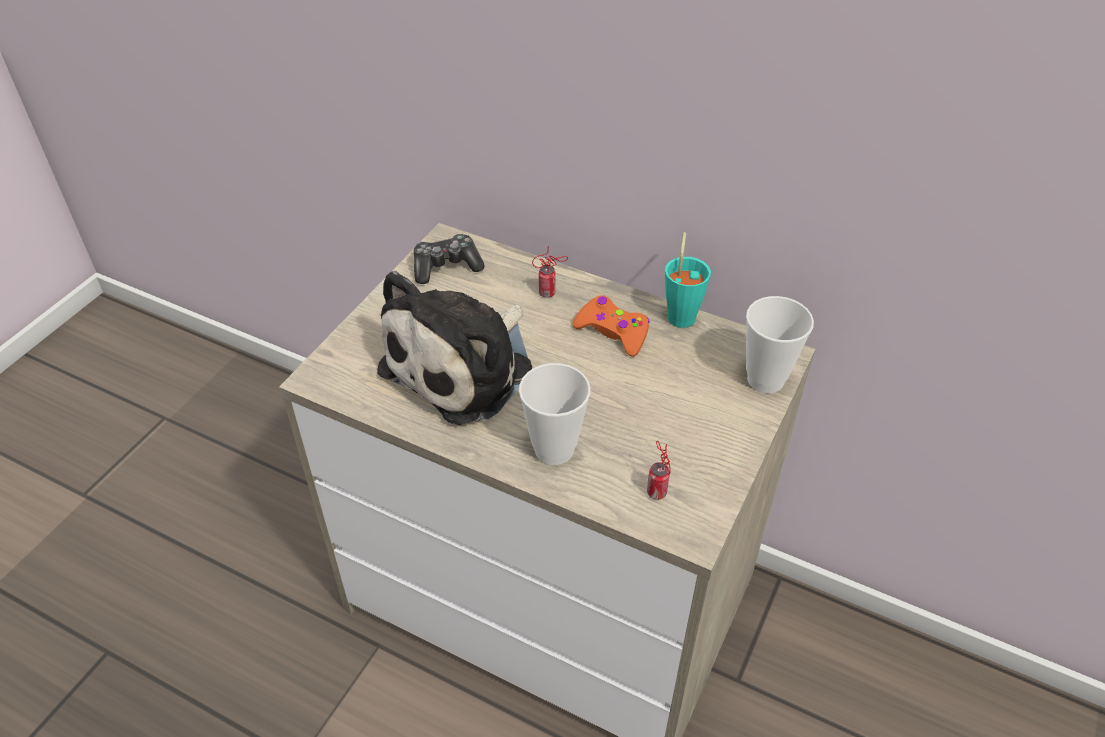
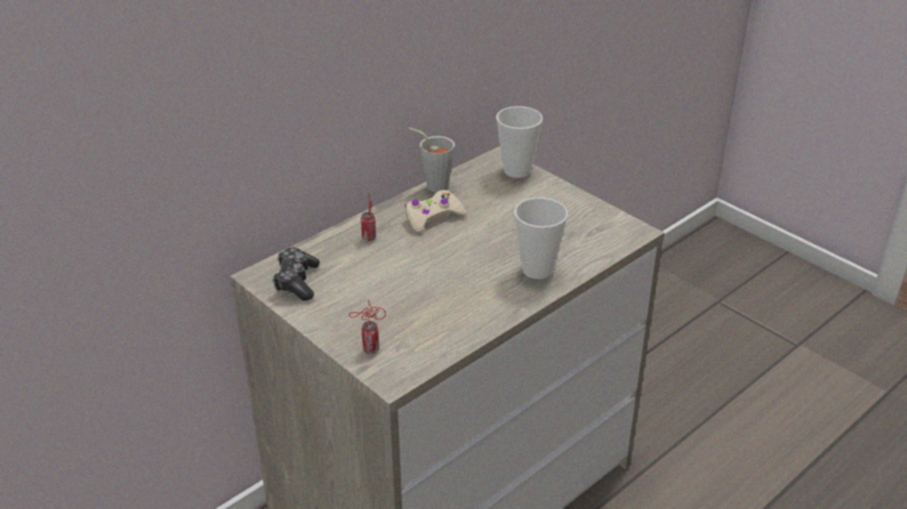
camera: 70 degrees left, 10 degrees down
plush toy [377,271,532,425] -> none
orange game controller [573,295,650,357] -> beige game controller [405,190,466,233]
can [647,441,671,500] -> can moved to [349,300,386,354]
turquoise cup [665,232,711,328] -> grey cup [409,127,455,192]

